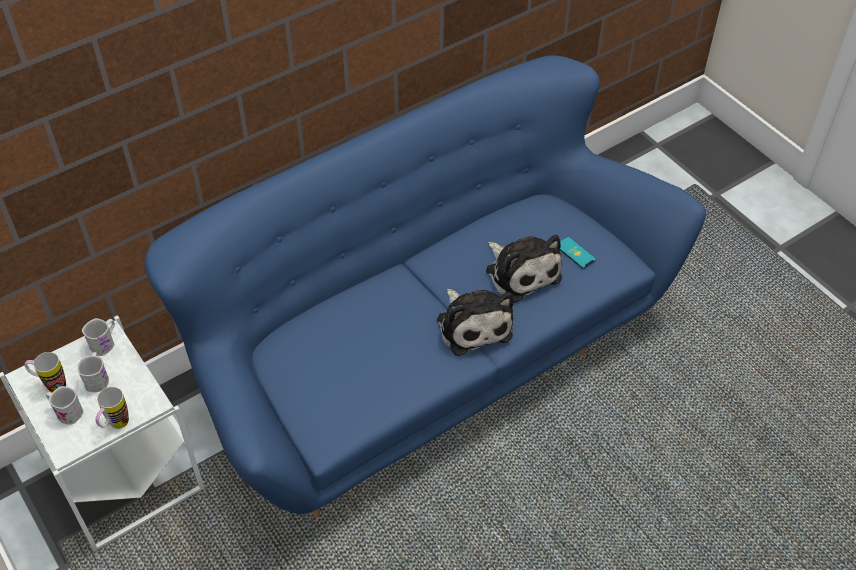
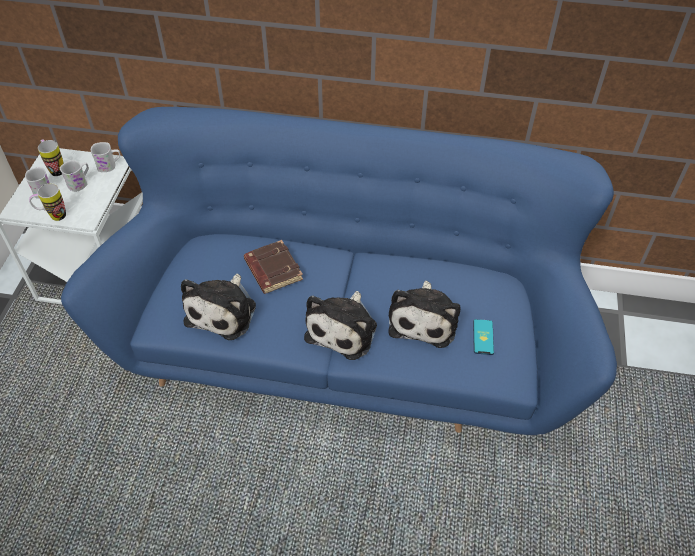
camera: 45 degrees right, 0 degrees up
none -> plush toy [181,274,256,340]
none -> brown book [244,240,303,294]

